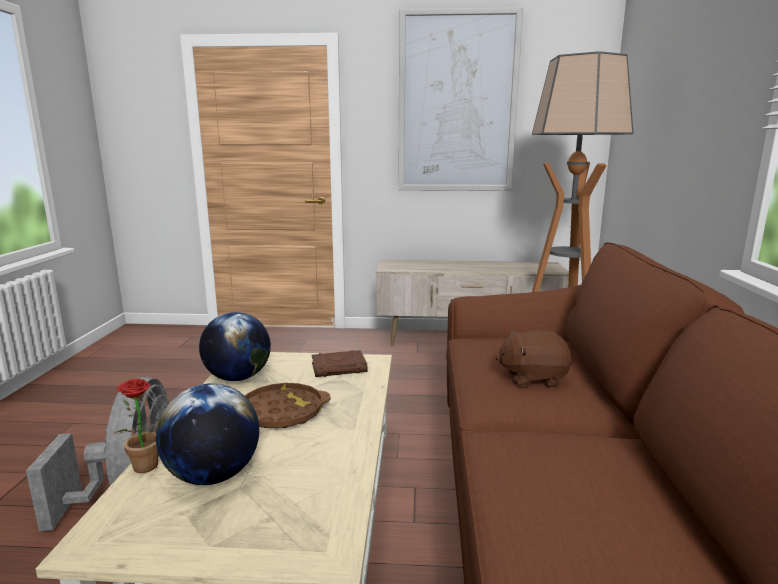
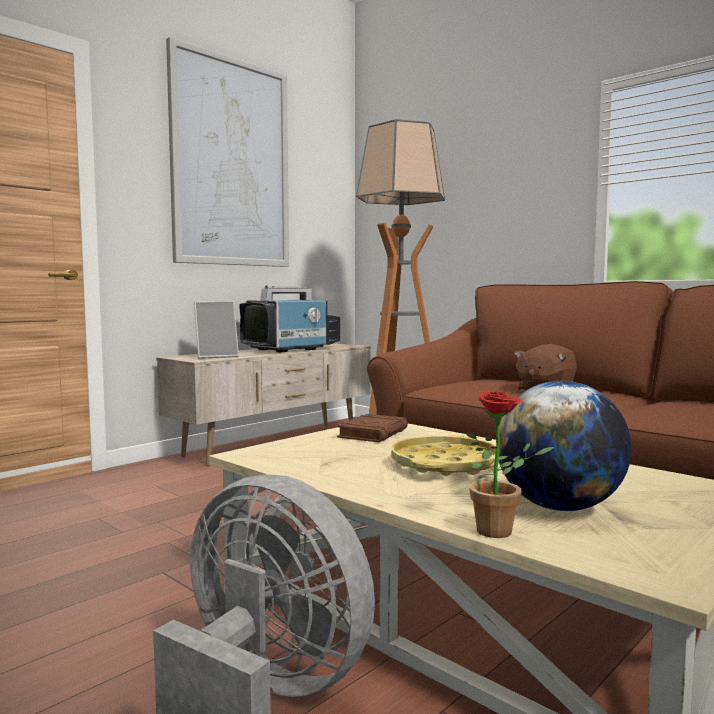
camera: 50 degrees left, 10 degrees down
globe [199,312,271,381] -> none
brown tray [245,383,331,428] -> yellow tray [391,435,499,476]
none -> picture frame [194,301,239,359]
none -> television [239,285,340,352]

